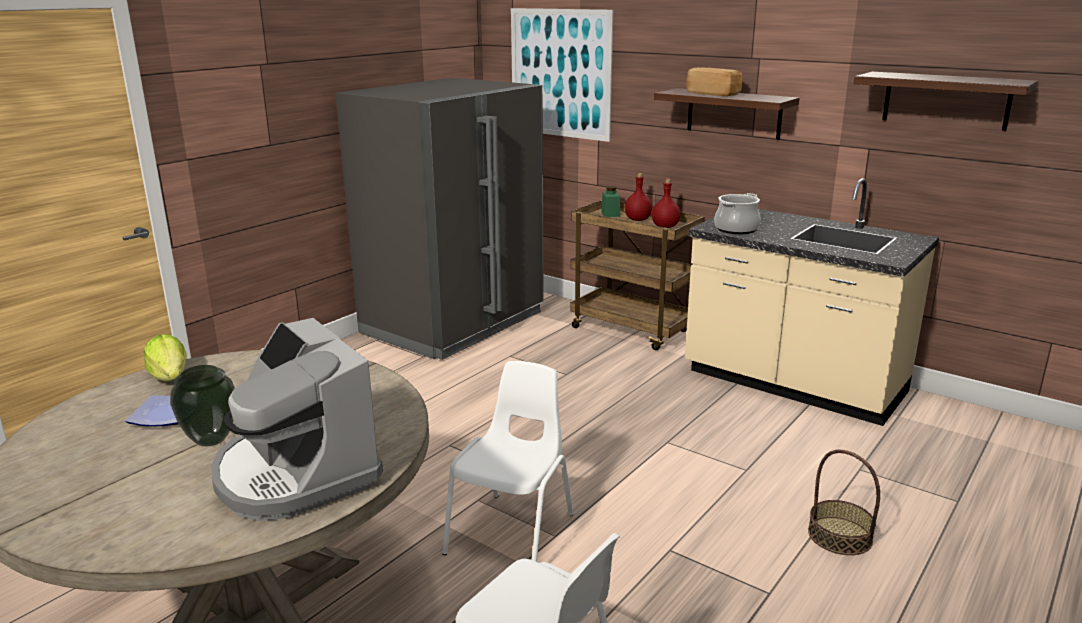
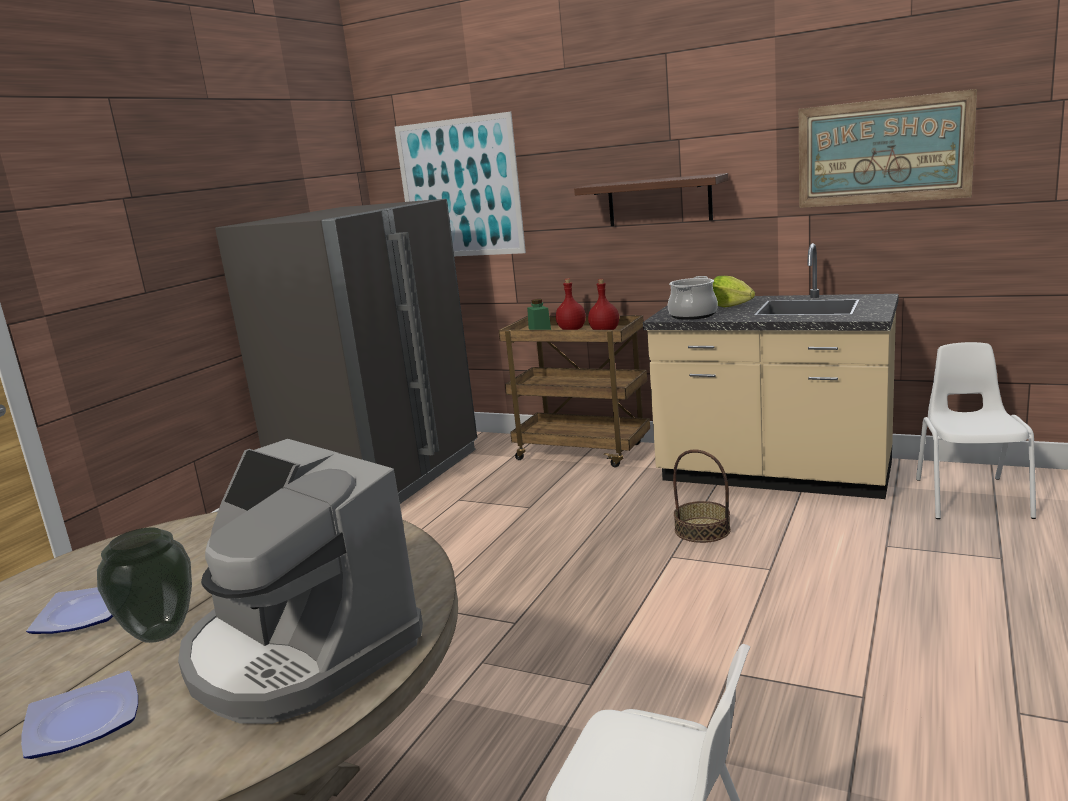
camera: 10 degrees left, 5 degrees down
lettuce [144,334,187,382] -> lettuce moved to [713,276,755,307]
white chair [442,361,573,562] -> white chair moved to [916,342,1036,519]
bread [686,68,743,96] -> none
basket [808,450,880,555] -> basket moved to [673,450,731,543]
shelf [854,72,1038,130] -> picture [799,89,977,208]
none -> plate [21,671,138,759]

